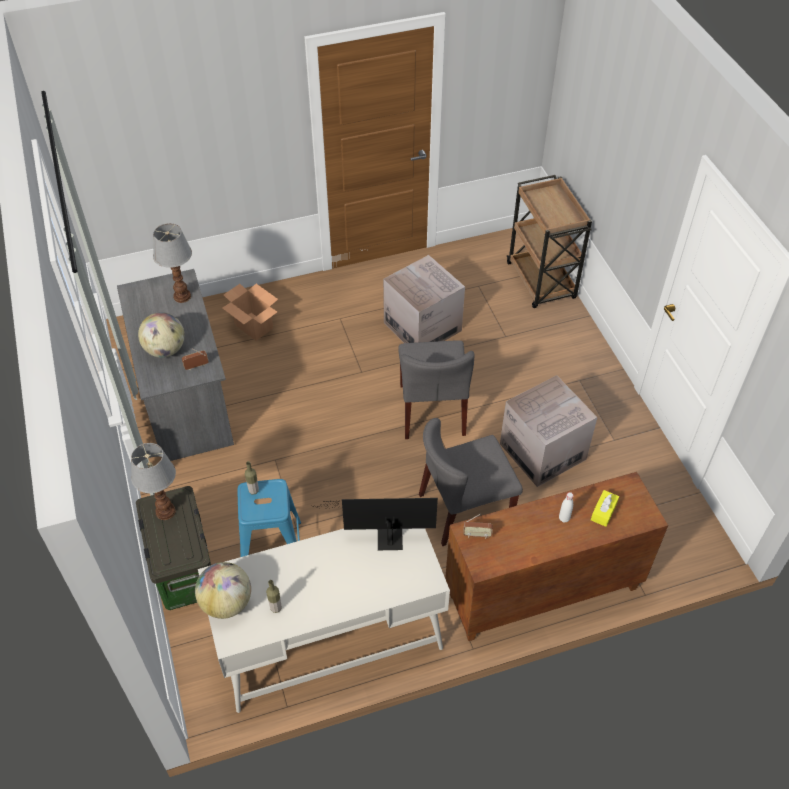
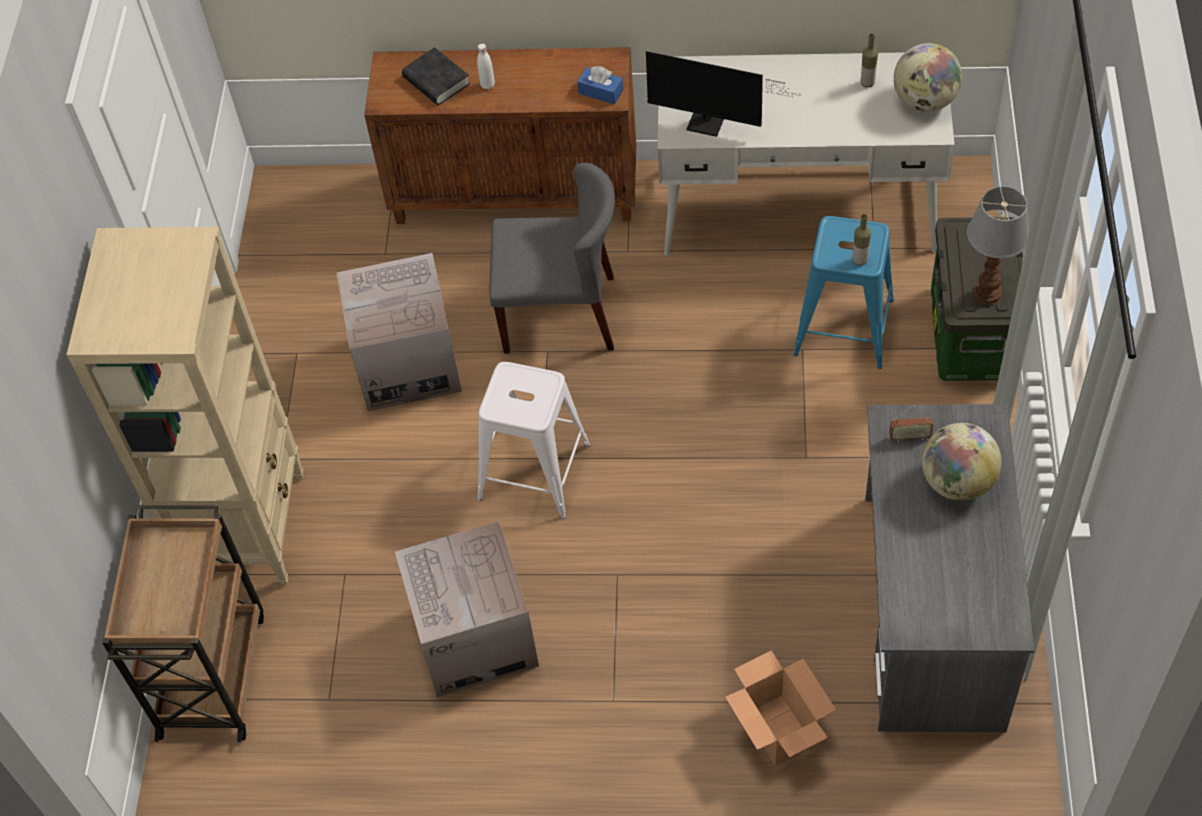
camera: 155 degrees left, 5 degrees up
table lamp [153,223,192,303] -> none
grey chair [398,340,475,439] -> white stool [477,362,590,519]
radio [463,514,493,539] -> blue tissue box [577,66,623,104]
yellow tissue box [591,490,619,527] -> black book [402,47,470,105]
none -> beige bookcase [67,227,304,585]

